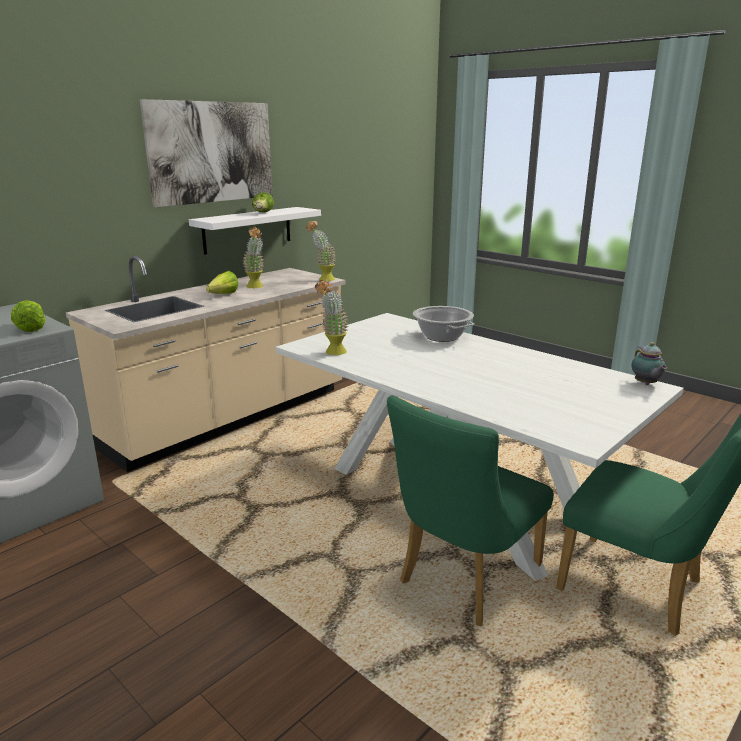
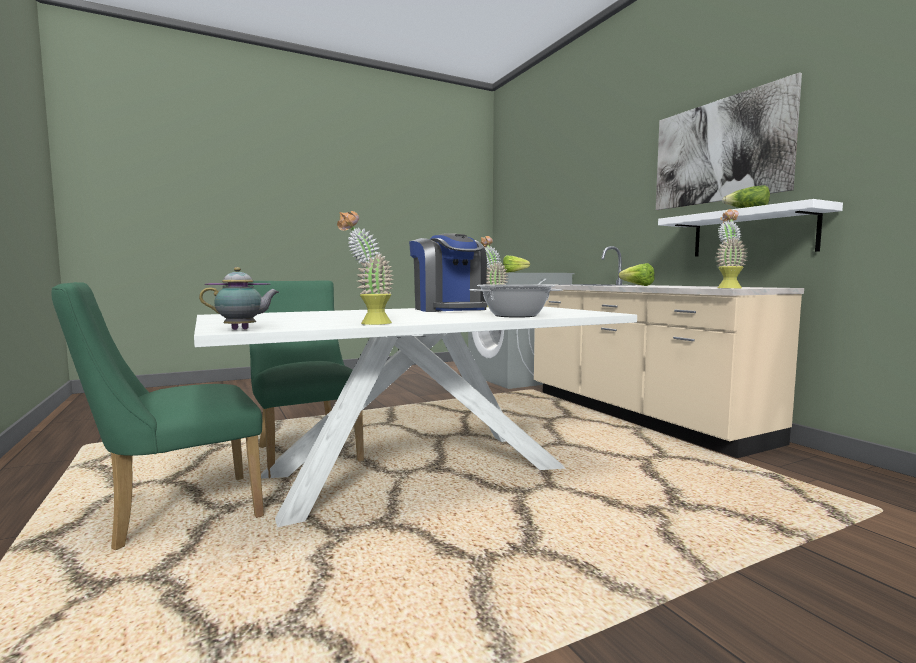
camera: 110 degrees right, 15 degrees down
potted plant [243,227,264,288] -> potted plant moved to [337,211,394,325]
teapot [632,342,667,385] -> teapot turned 150 degrees clockwise [199,267,279,330]
none -> coffee machine [409,233,487,312]

